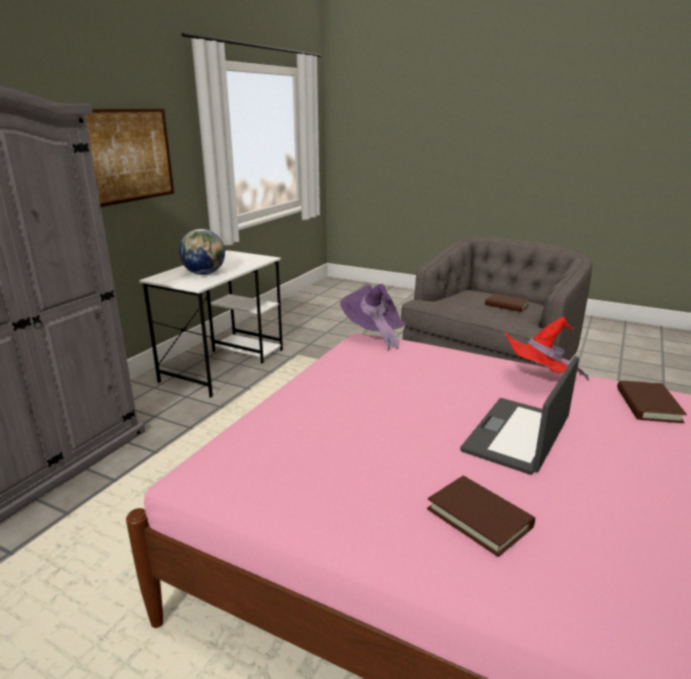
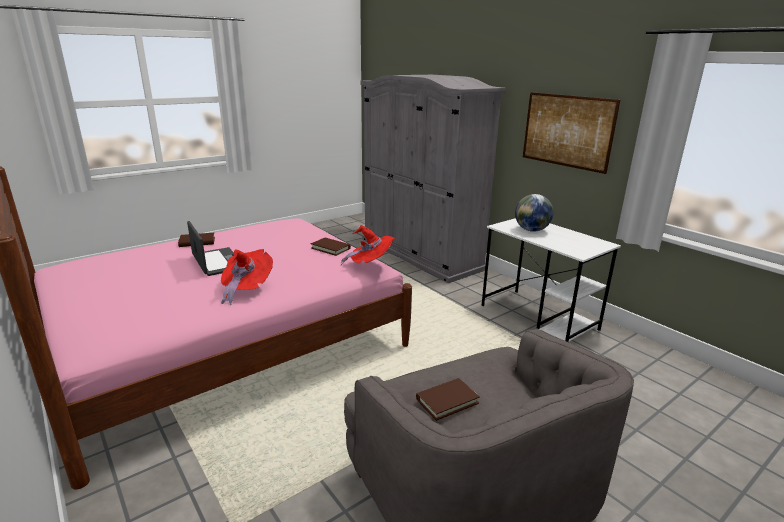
camera: 115 degrees right, 0 degrees up
purple hat [340,284,405,350] -> red hat [341,225,395,265]
brown book [617,381,687,423] -> brown book moved to [311,238,351,256]

